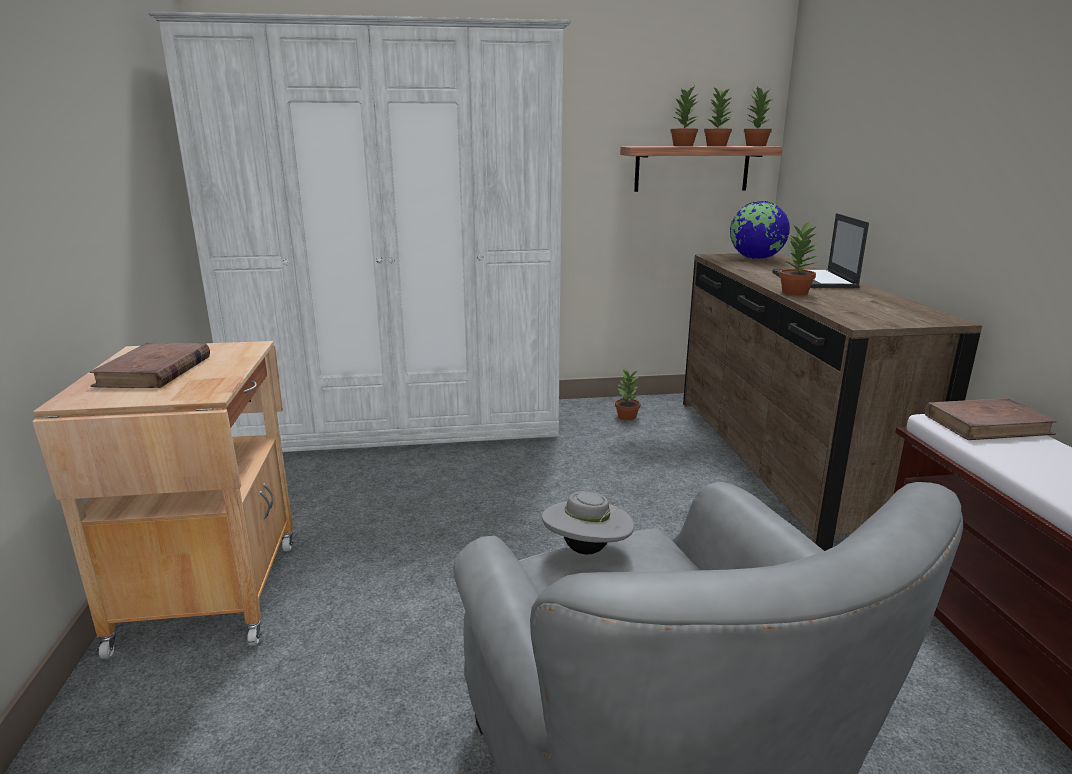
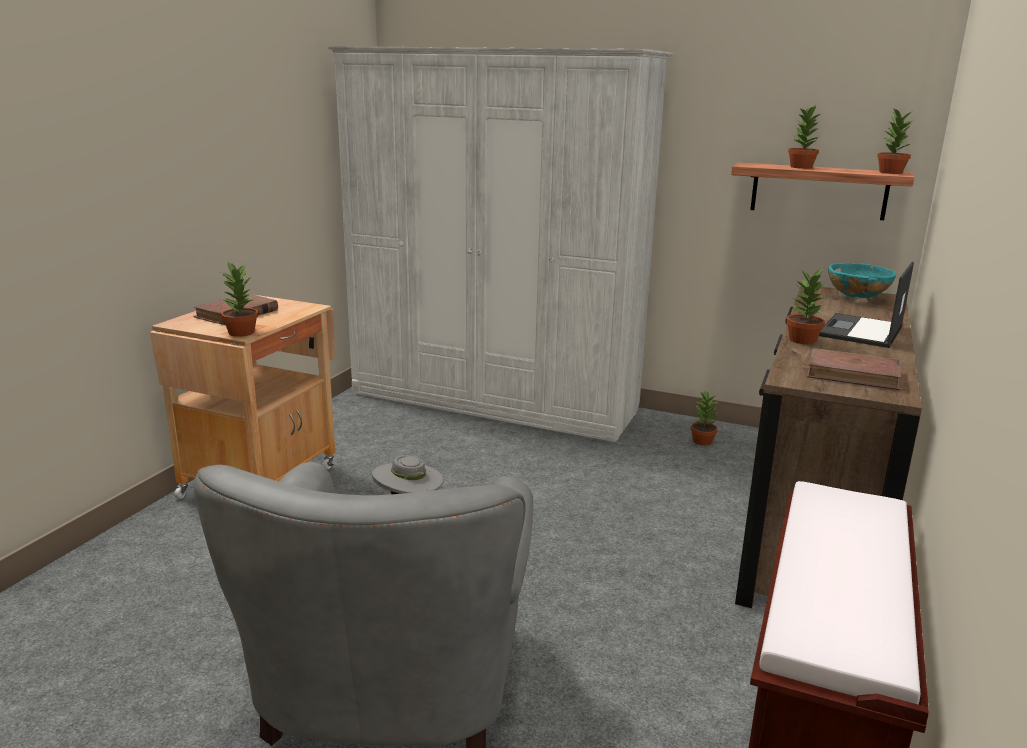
camera: 30 degrees right, 0 degrees up
potted plant [704,88,732,146] -> potted plant moved to [219,262,258,337]
globe [730,201,790,259] -> turquoise bowl [828,263,896,299]
brown book [925,398,1057,440] -> brown book moved to [807,348,900,390]

